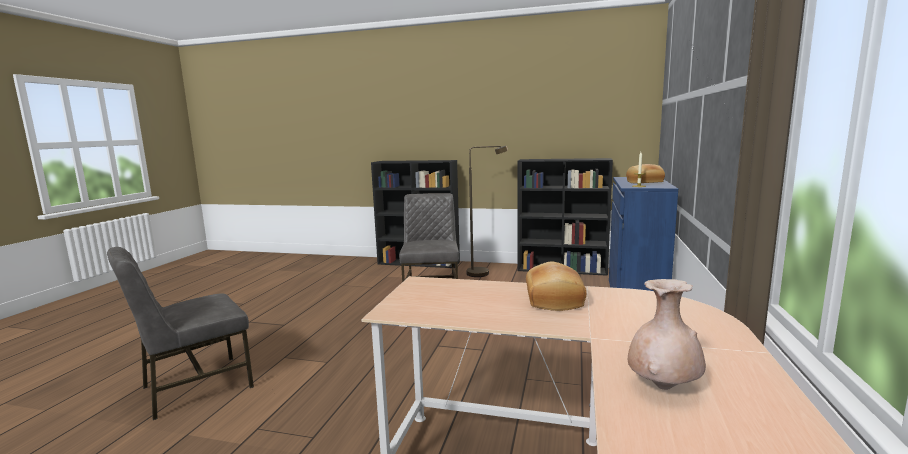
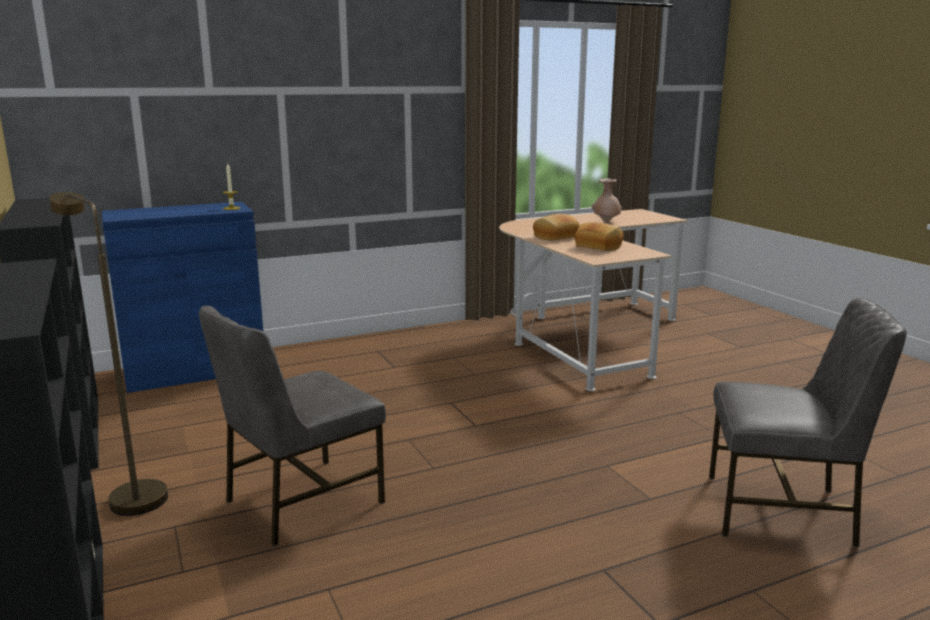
camera: 130 degrees left, 5 degrees up
bread [626,164,665,183] -> bread moved to [575,222,624,251]

